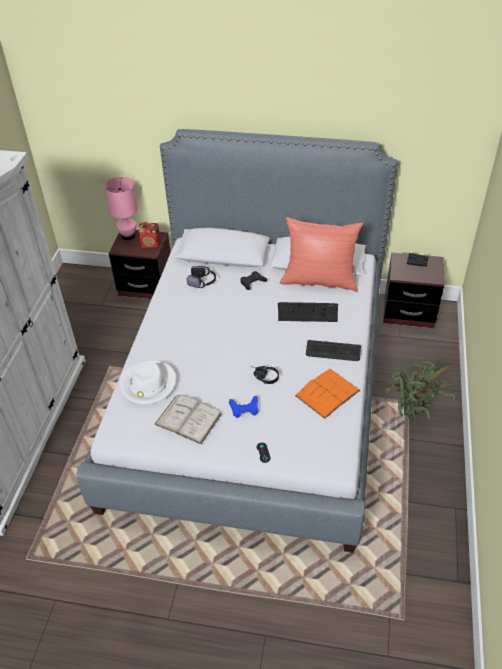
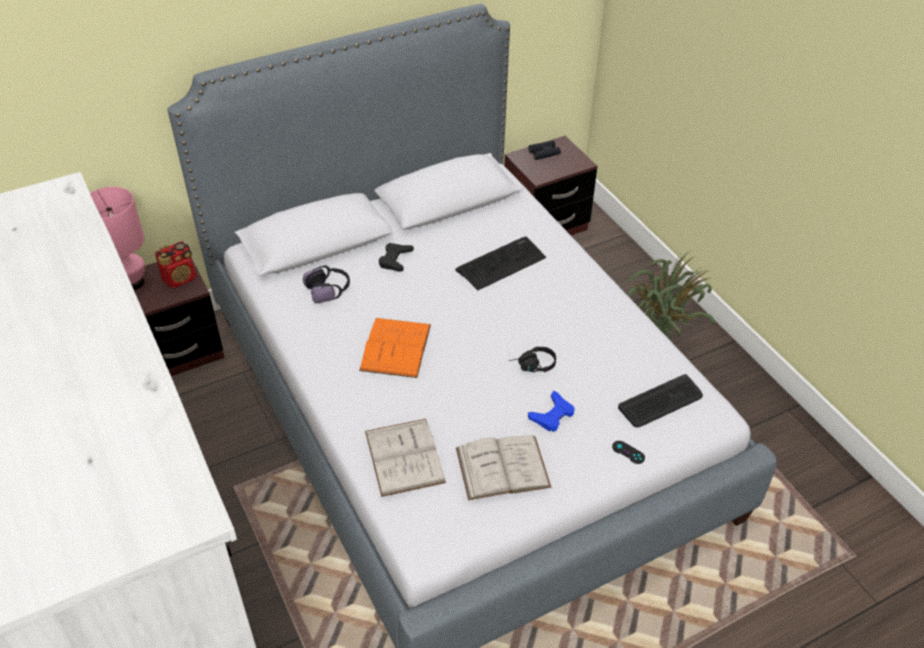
camera: 40 degrees left, 0 degrees up
white hat [120,361,176,404] -> white book [365,419,446,497]
red pillow [280,217,364,291] -> none
orange book [295,369,360,419] -> orange book moved to [359,318,431,378]
keyboard [306,340,361,361] -> keyboard moved to [618,374,703,427]

